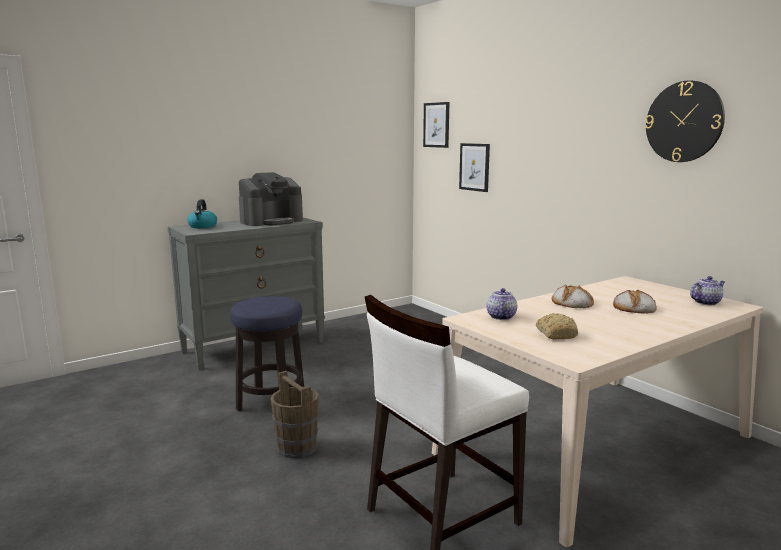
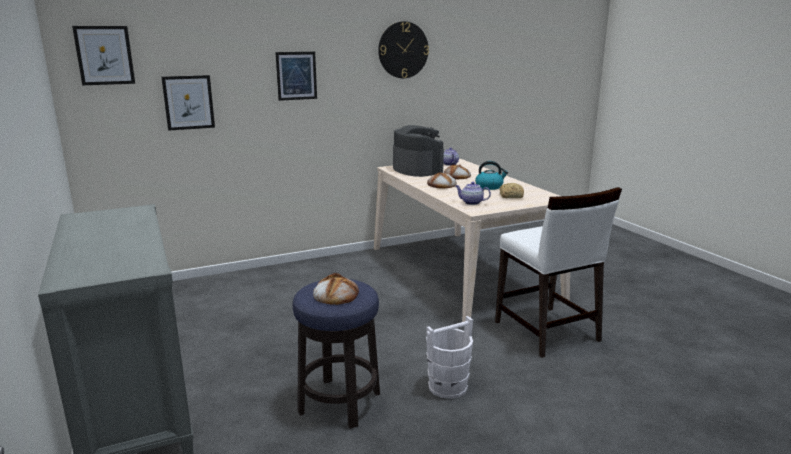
camera: 80 degrees left, 5 degrees up
kettle [187,199,217,228] -> kettle moved to [475,161,508,190]
coffee machine [239,172,303,226] -> coffee machine moved to [393,125,444,177]
brown bucket [270,371,319,459] -> white bucket [426,316,473,399]
none -> picture [275,52,317,101]
none -> bread [313,273,359,305]

